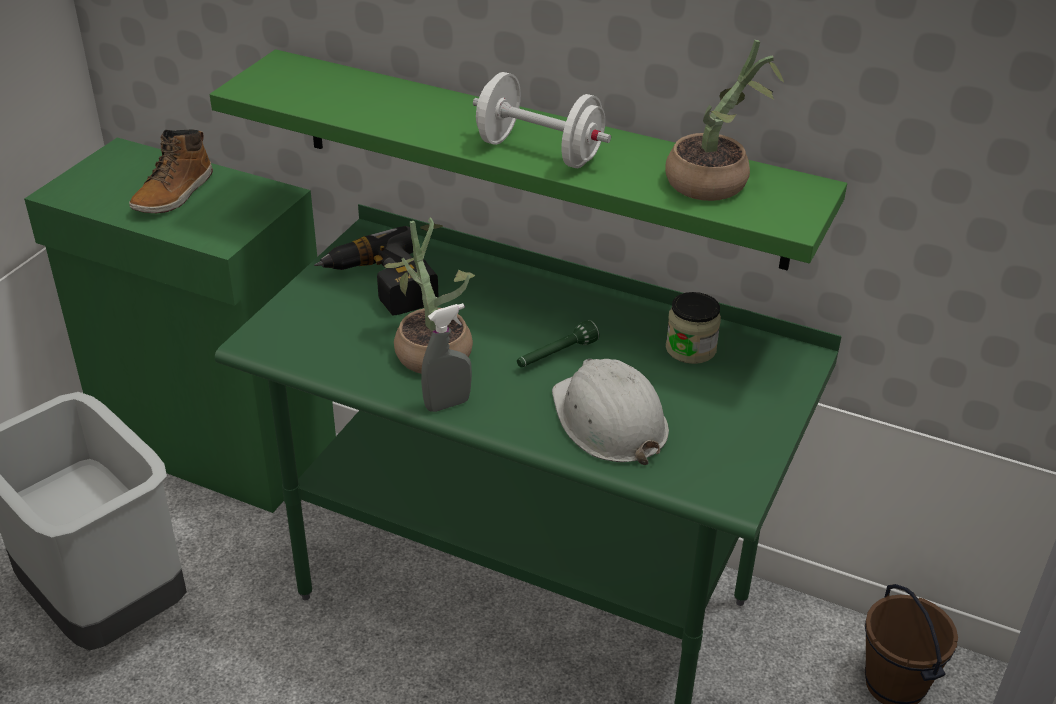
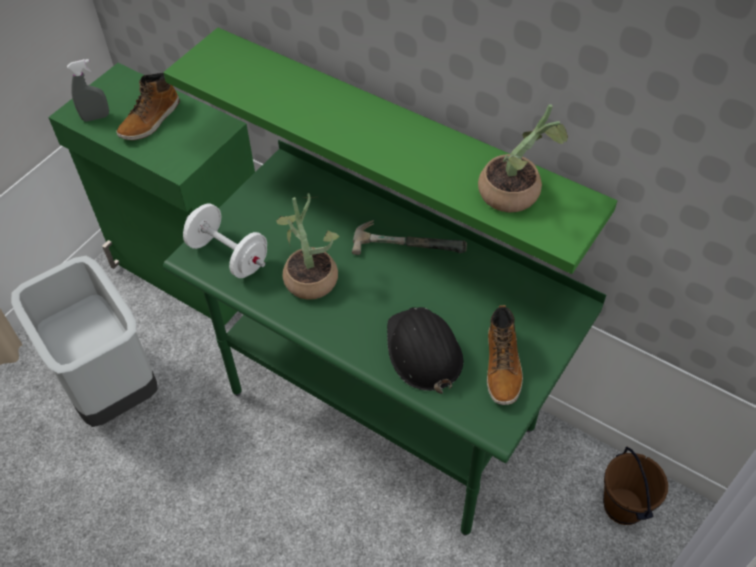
camera: 10 degrees right, 15 degrees up
power drill [314,226,438,315] -> none
grey spray bottle [421,303,472,412] -> grey spray bottle moved to [67,59,109,122]
white dumbbell [473,72,611,168] -> white dumbbell moved to [183,203,267,278]
green flashlight [517,320,600,367] -> none
white hard hat [552,359,669,465] -> black hard hat [387,307,463,394]
jar [666,292,721,364] -> none
none -> hammer [352,220,467,255]
none -> boot [487,305,523,405]

